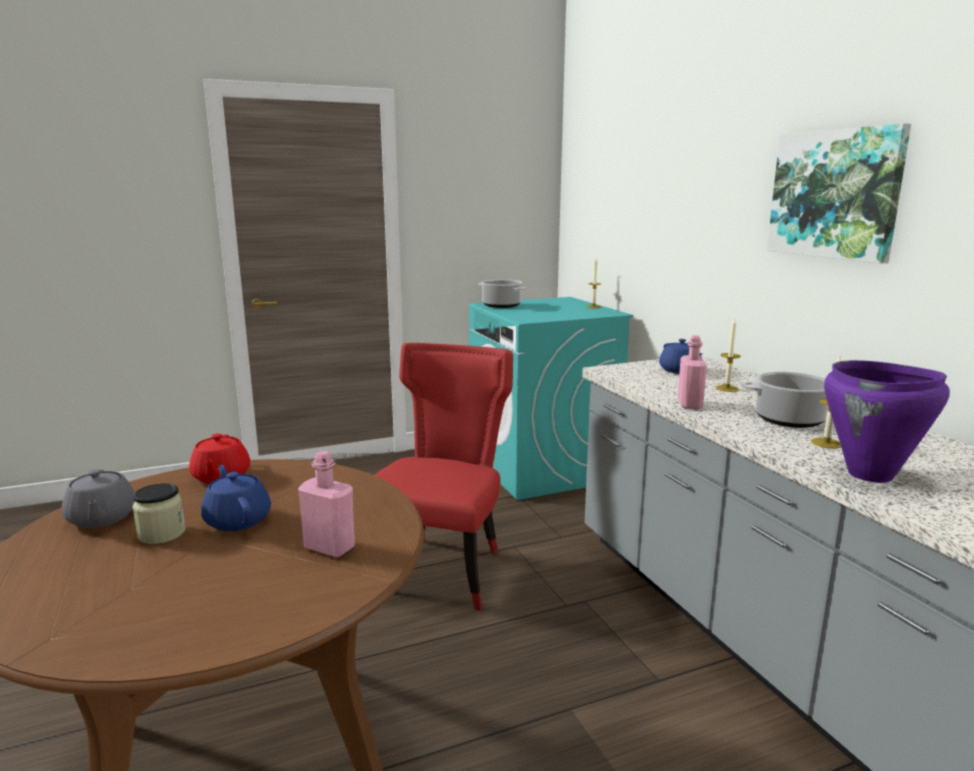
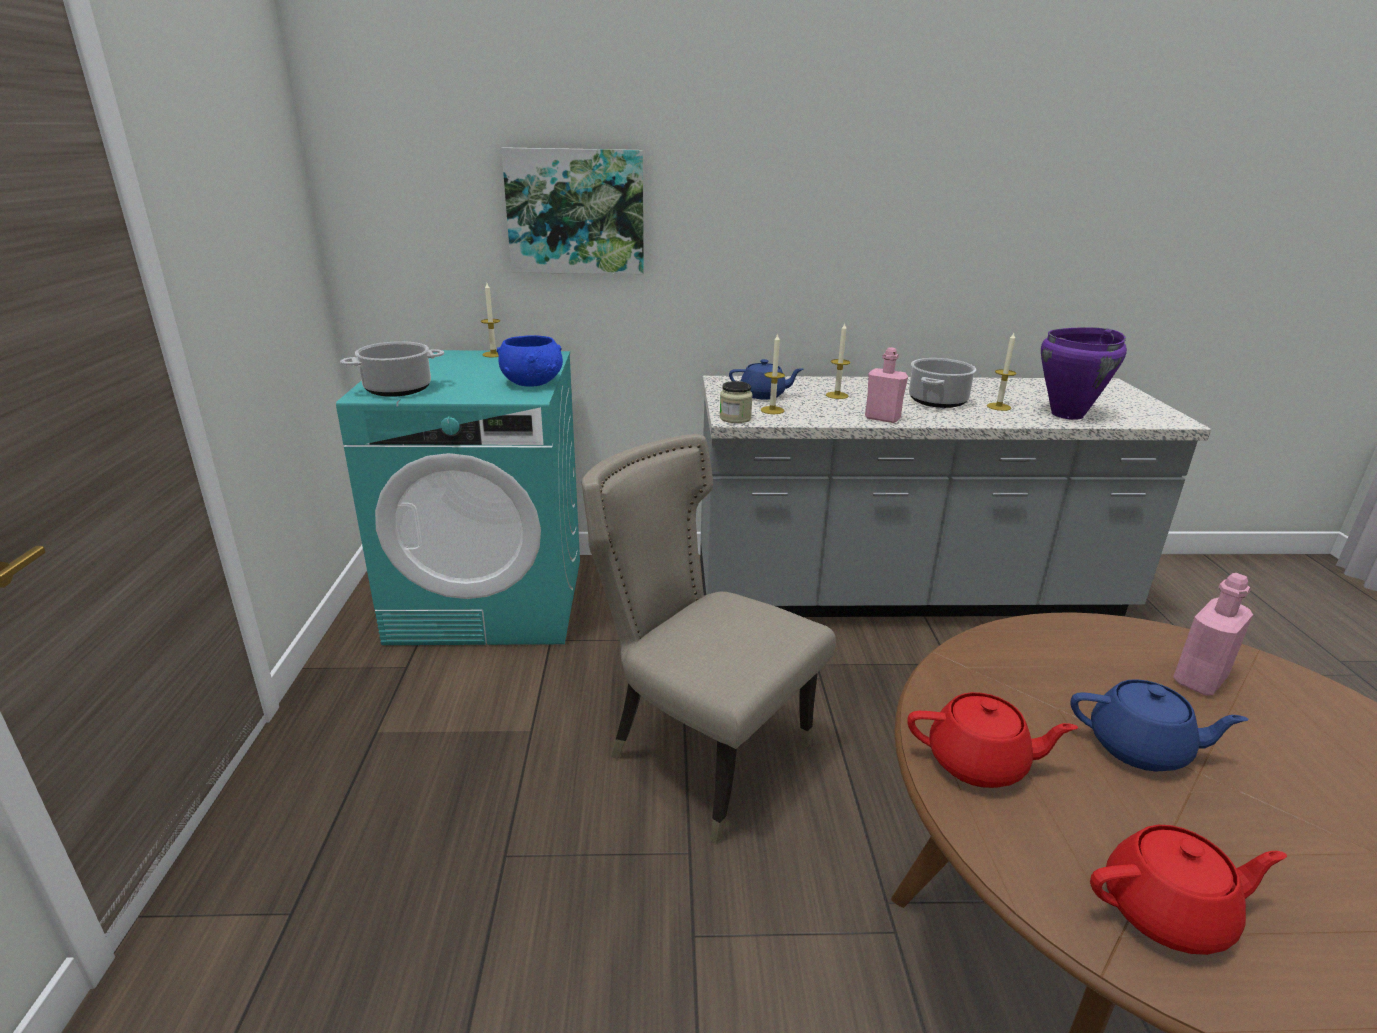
camera: 70 degrees left, 10 degrees up
grey teapot [62,469,135,528] -> red teapot [1090,825,1287,955]
jar [132,483,186,544] -> jar moved to [719,381,753,423]
blue teapot [201,465,271,531] -> blue teapot turned 150 degrees counterclockwise [1070,679,1249,771]
red chair [375,343,513,611] -> beige chair [582,434,836,844]
picture [767,123,911,263] -> picture moved to [501,147,644,274]
none -> blue bowl [497,335,563,387]
none -> candle [761,333,785,414]

